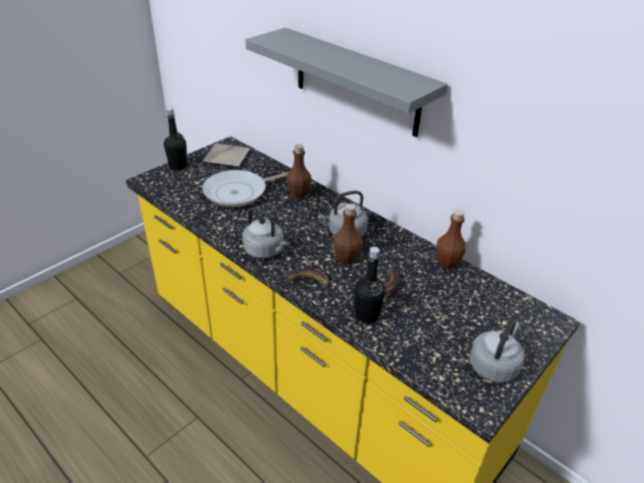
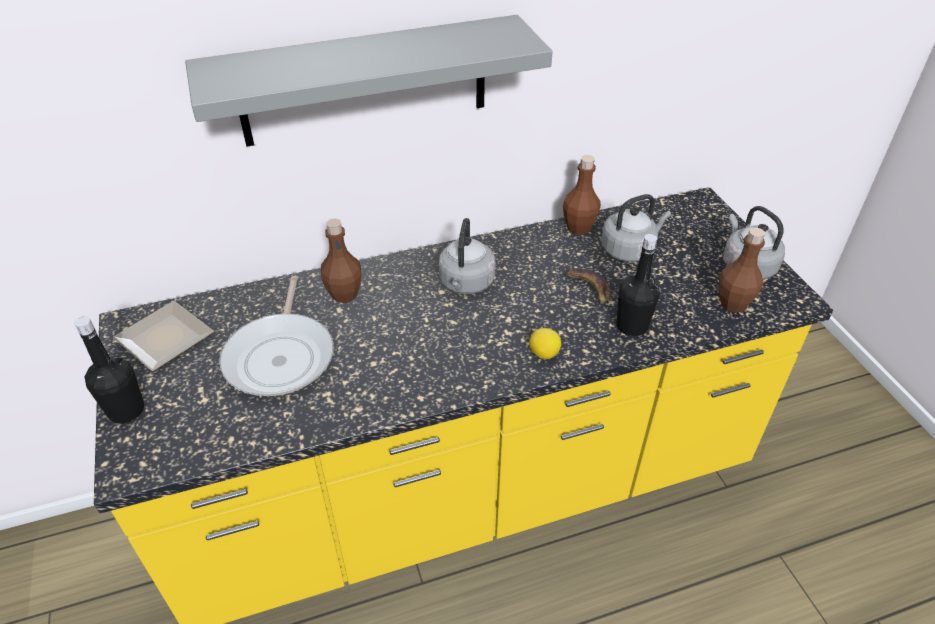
camera: 60 degrees left, 5 degrees up
grey kettle [242,207,288,258] -> grey kettle moved to [601,194,671,262]
banana [287,268,329,293] -> lemon [529,328,561,360]
brown bottle [333,204,362,264] -> brown bottle moved to [719,227,765,313]

